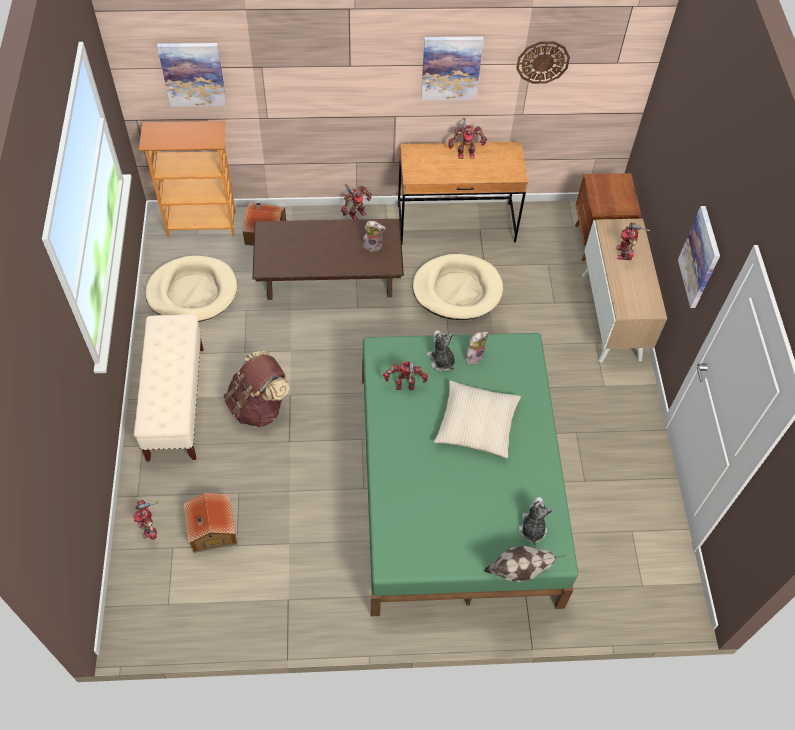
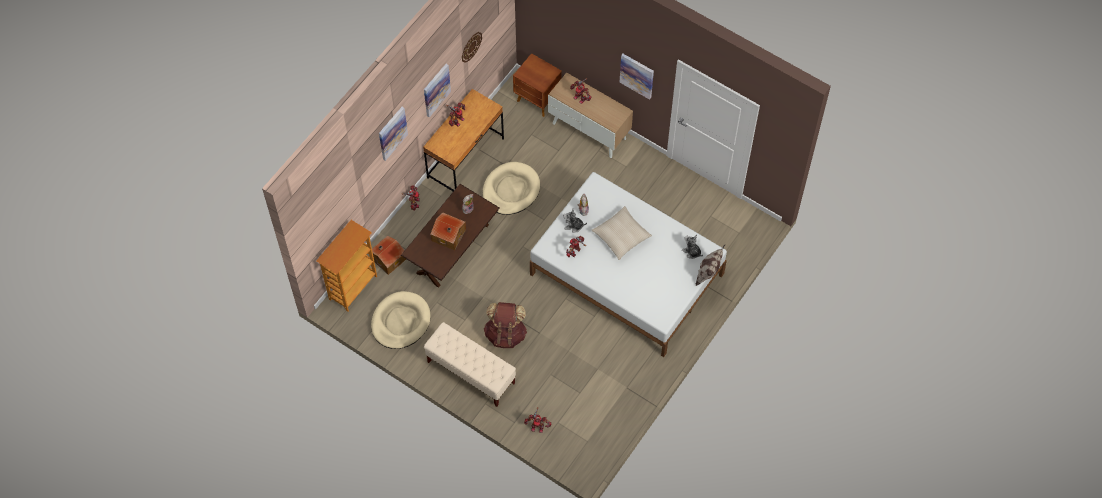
camera: 50 degrees left, 5 degrees up
picture [157,43,227,107] -> picture moved to [379,107,408,161]
toy house [184,493,237,553] -> toy house moved to [431,212,466,250]
green bed [362,333,578,616] -> white bed [530,172,727,357]

